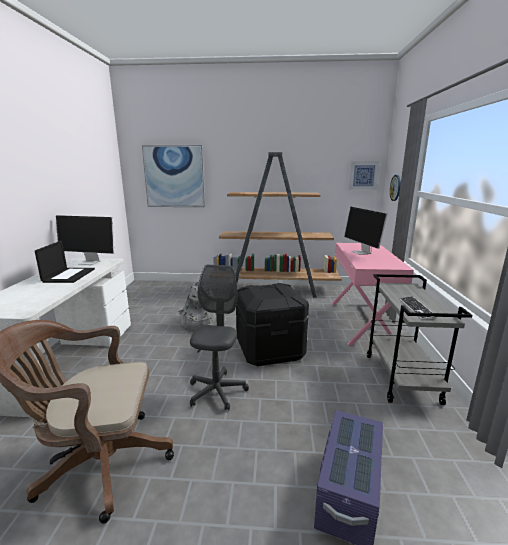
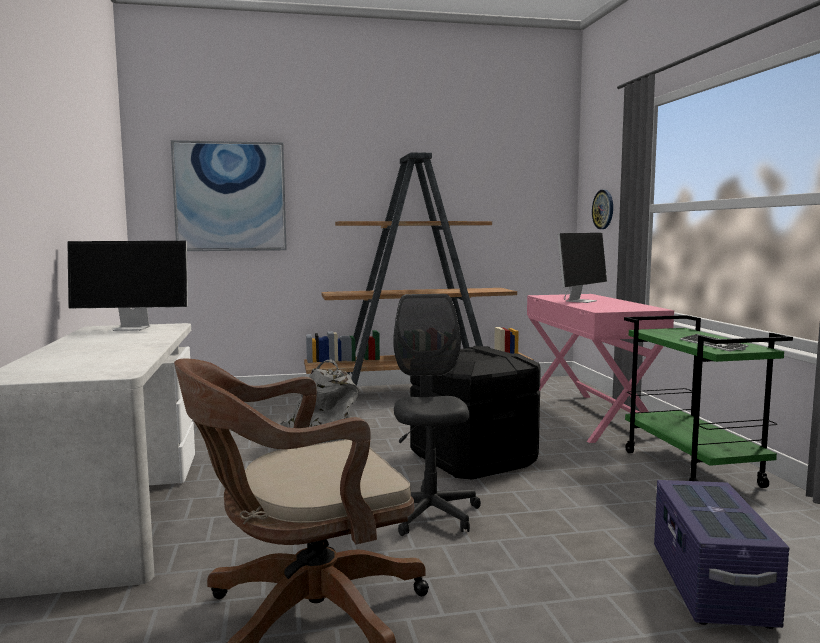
camera: 15 degrees left, 10 degrees down
laptop [35,241,95,283] -> none
monitor [344,207,388,255] -> monitor turned 105 degrees counterclockwise [557,233,607,303]
picture [349,161,380,190] -> none
grey cart [367,274,473,405] -> green cart [624,315,793,488]

